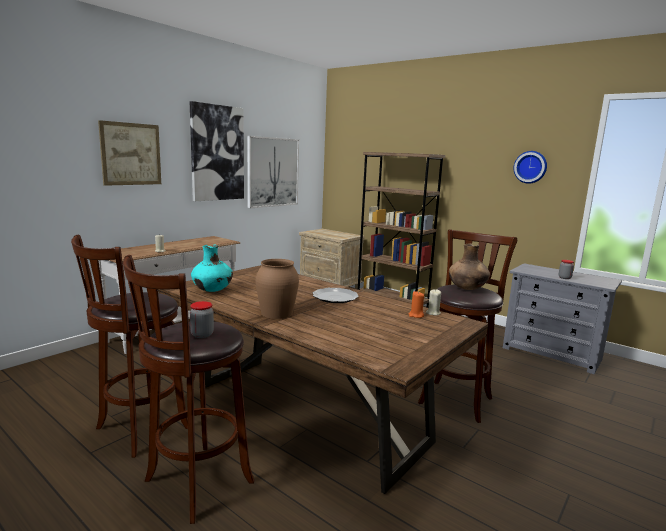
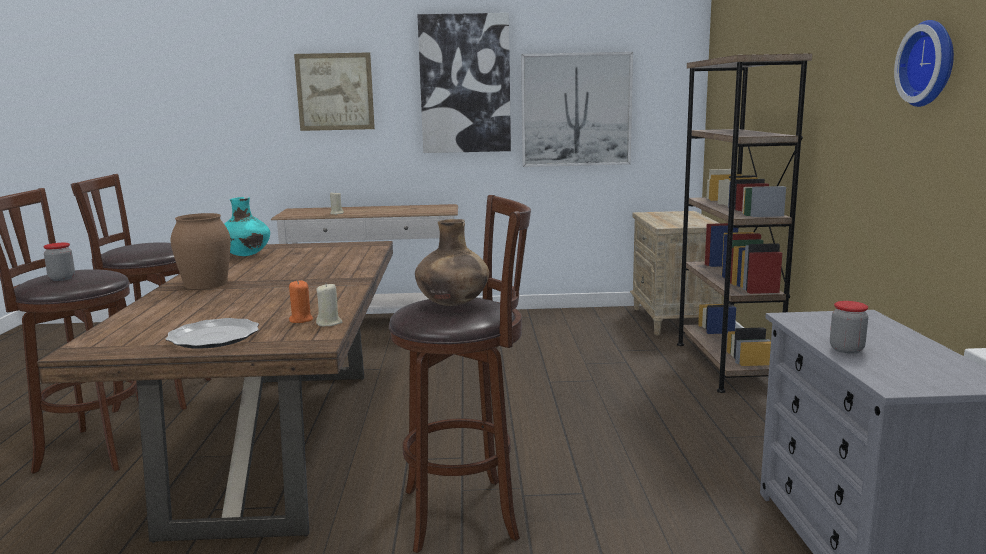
camera: 50 degrees right, 0 degrees up
plate [313,288,359,303] -> plate moved to [166,318,259,349]

